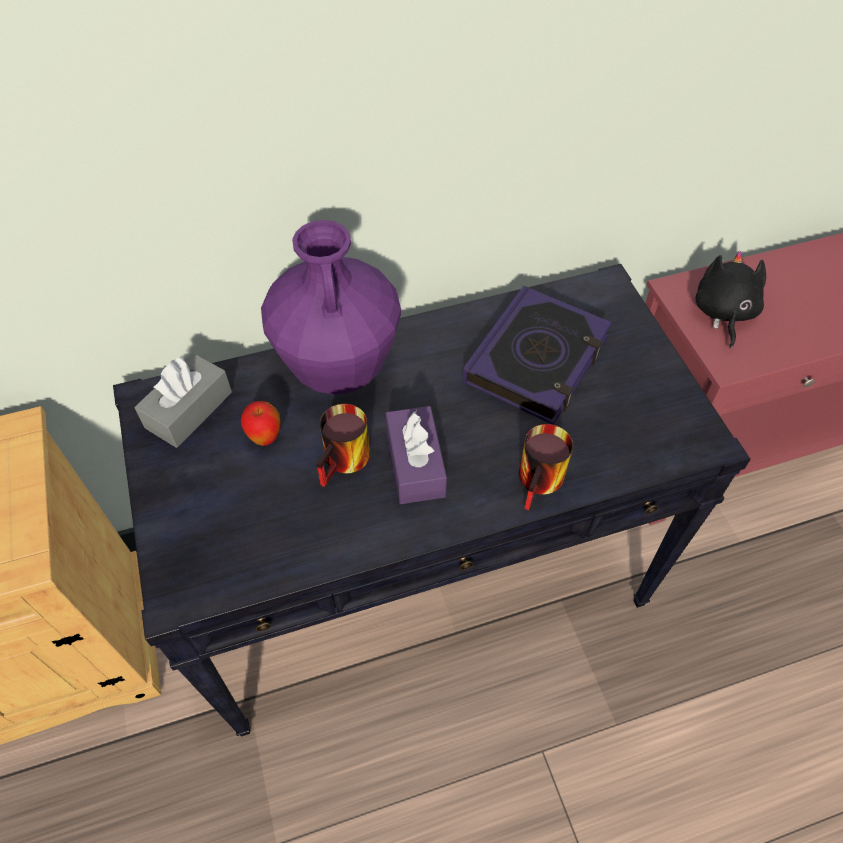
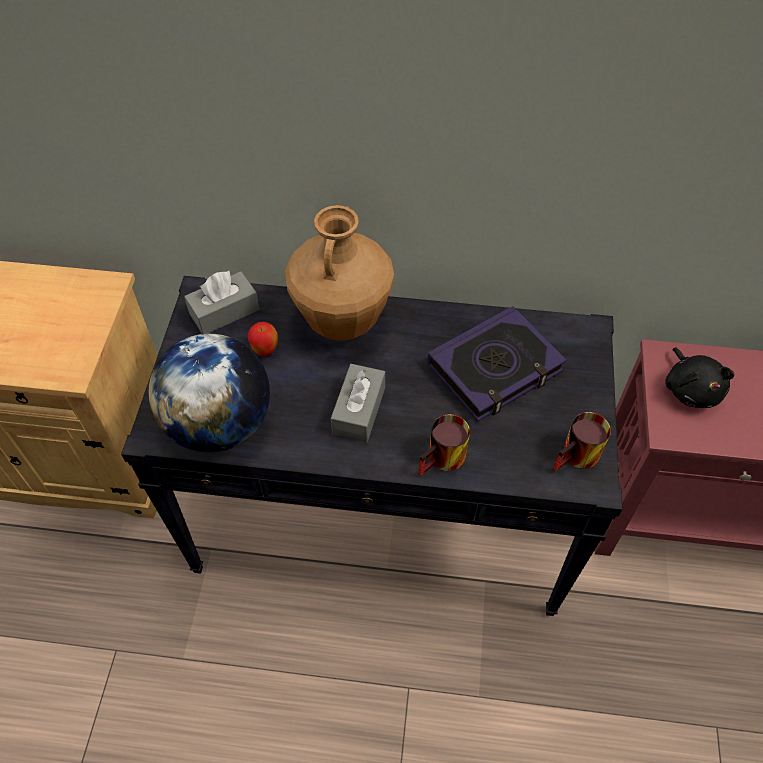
camera: 25 degrees right, 0 degrees up
purple vase [261,220,401,395] -> brown vase [285,205,394,341]
mug [316,404,370,487] -> mug moved to [553,412,611,471]
purple tissue box [386,406,447,504] -> grey tissue box [331,364,385,442]
black plush toy [696,250,766,349] -> black plush toy turned 135 degrees clockwise [665,347,734,408]
none -> globe [148,334,270,452]

